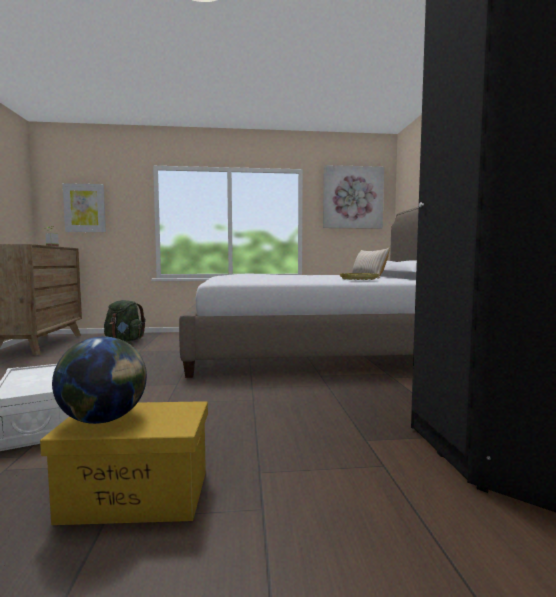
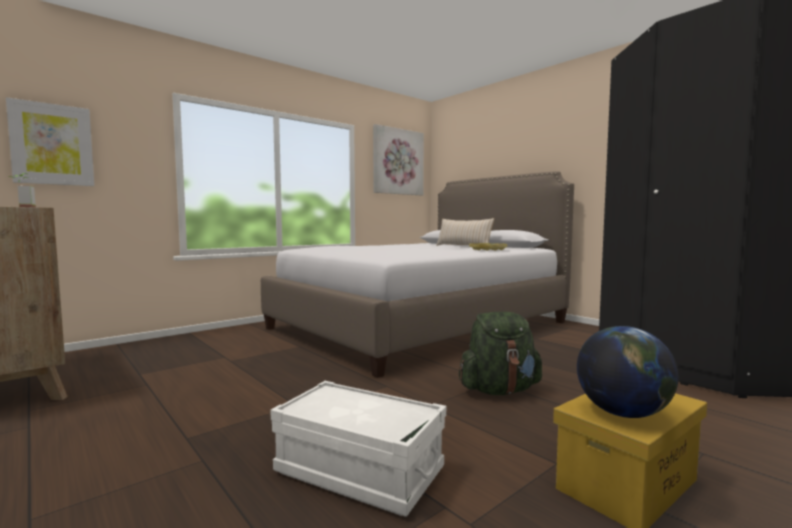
camera: 35 degrees left, 0 degrees up
green backpack [104,300,146,342] -> green backpack moved to [459,312,542,395]

